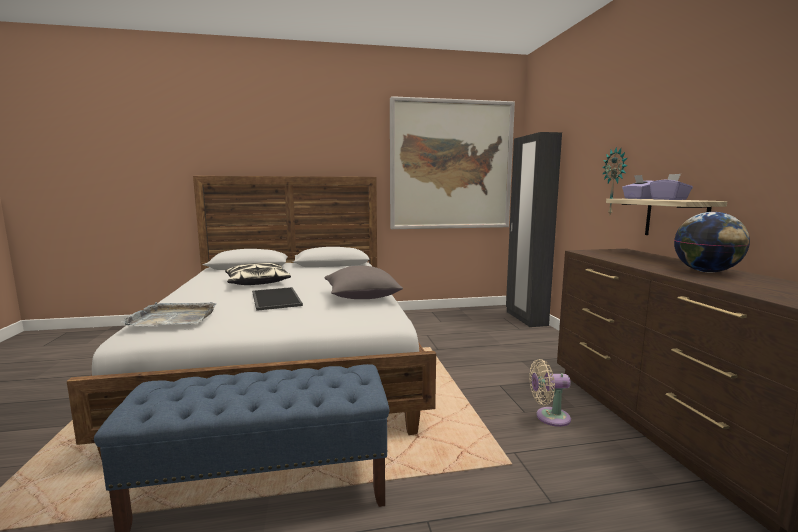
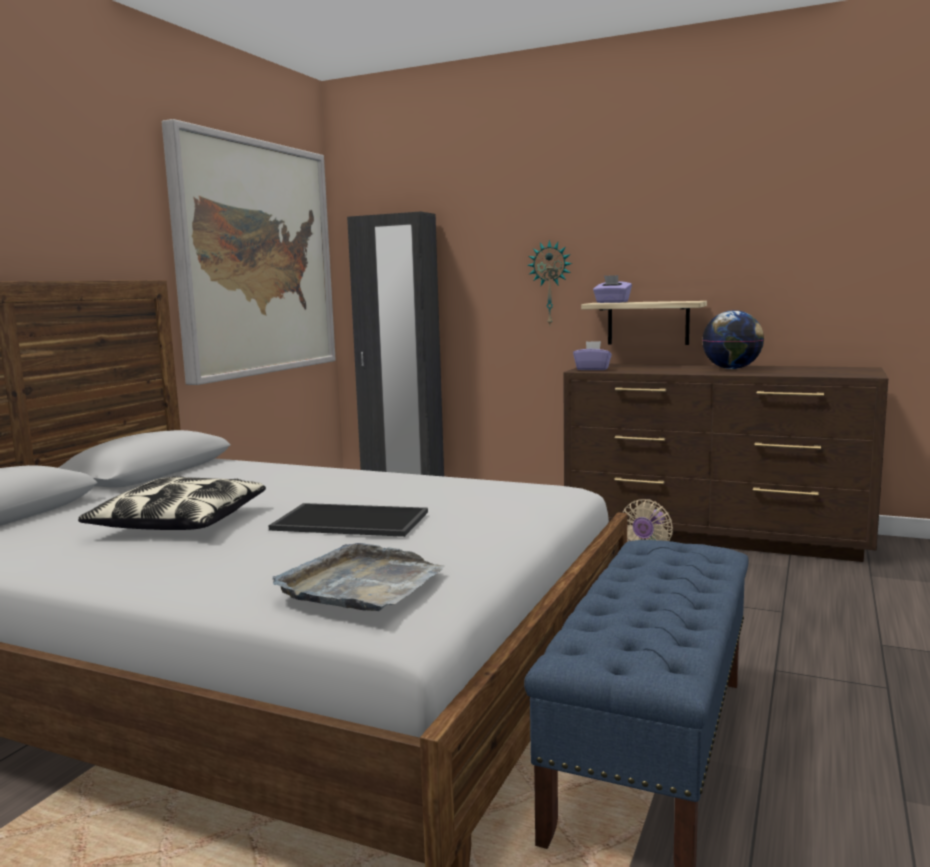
camera: 55 degrees left, 0 degrees up
grey pillow [324,266,403,299] -> none
purple tissue box [650,174,693,200] -> purple tissue box moved to [573,341,612,370]

